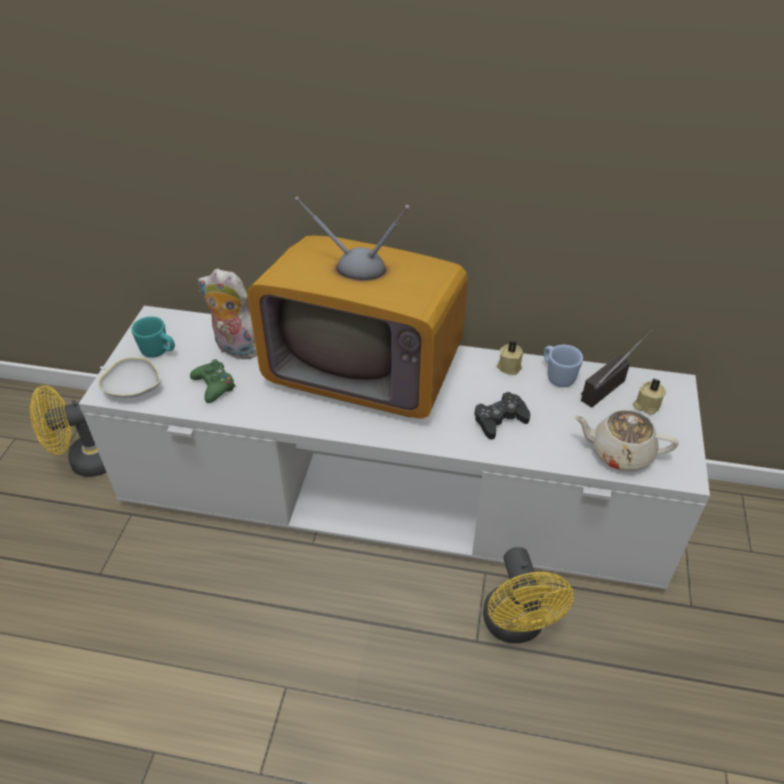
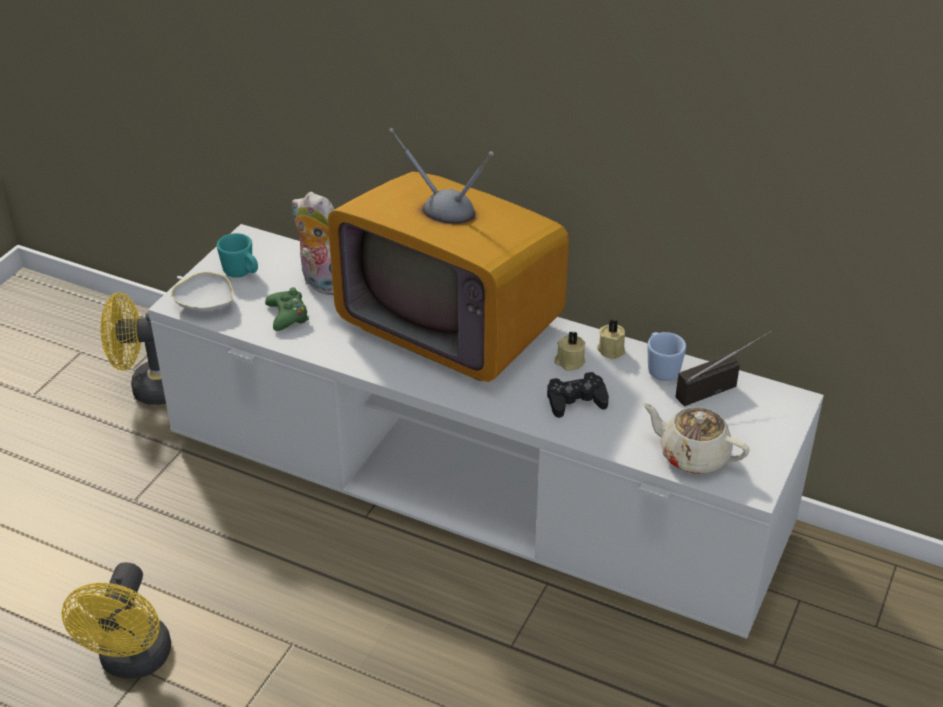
camera: 15 degrees right, 5 degrees down
yellow fan [483,547,574,643] -> yellow fan moved to [61,562,171,679]
beige candle [633,379,666,415] -> beige candle moved to [554,331,586,371]

